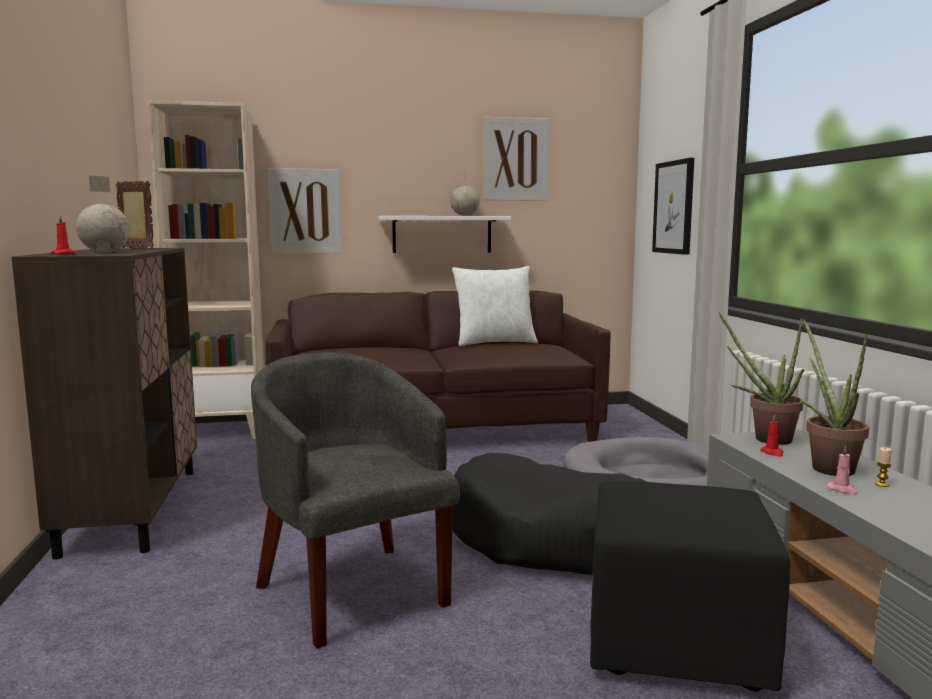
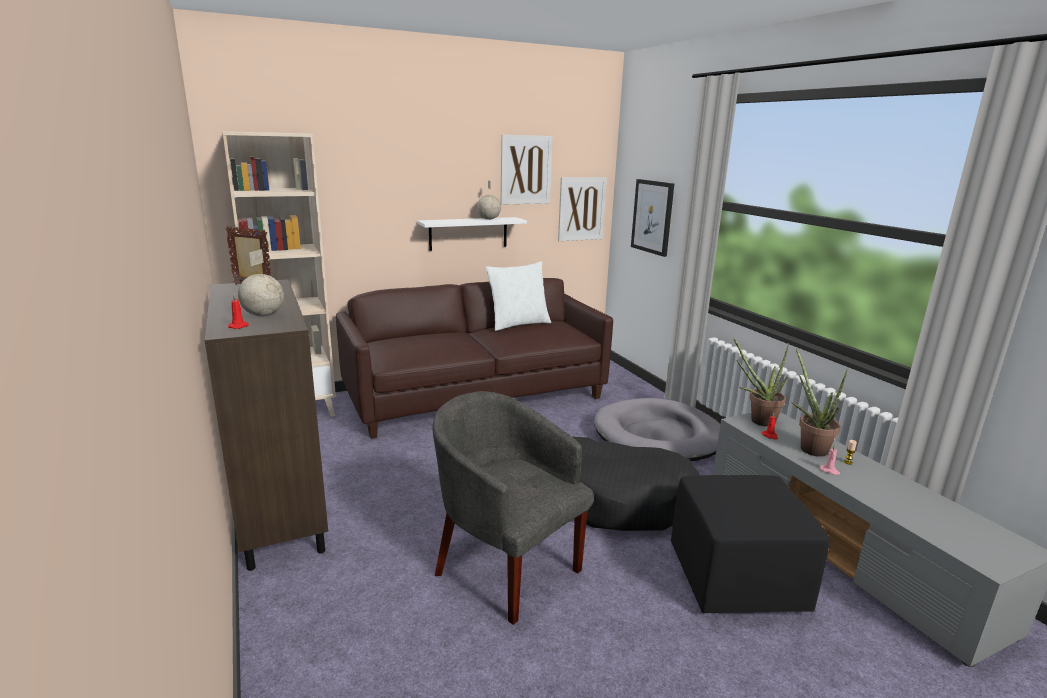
camera: 15 degrees left, 10 degrees up
picture [268,168,341,254] -> picture moved to [558,177,607,241]

